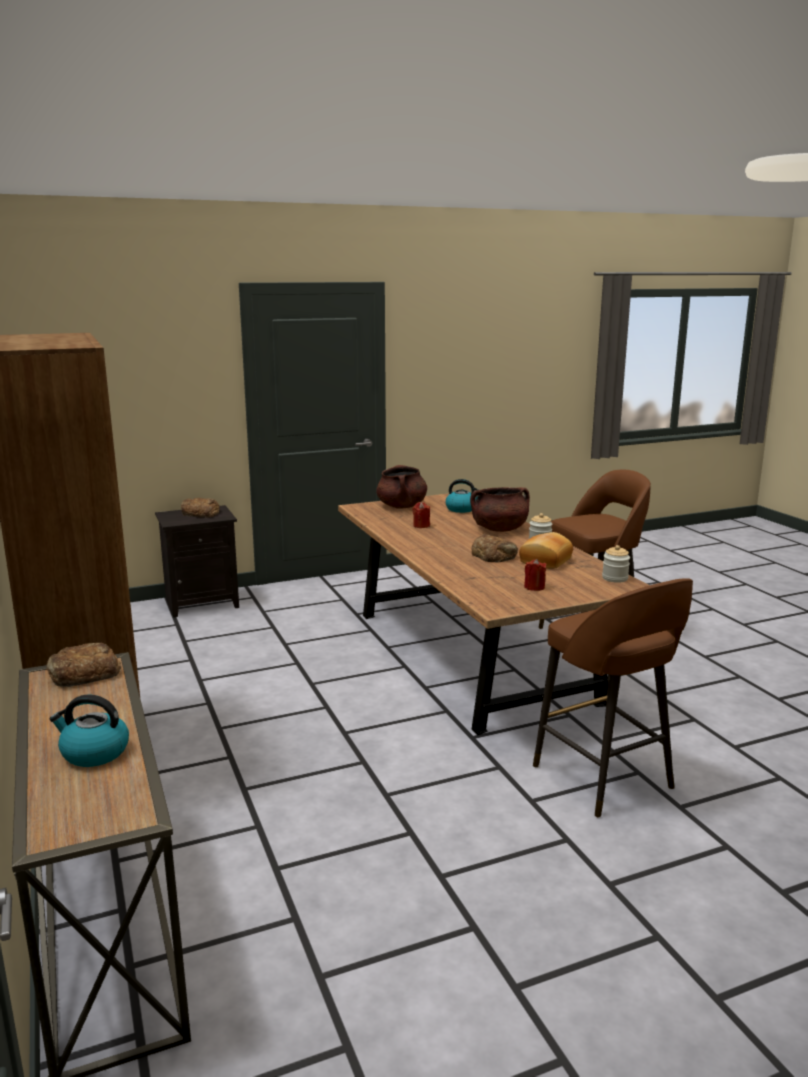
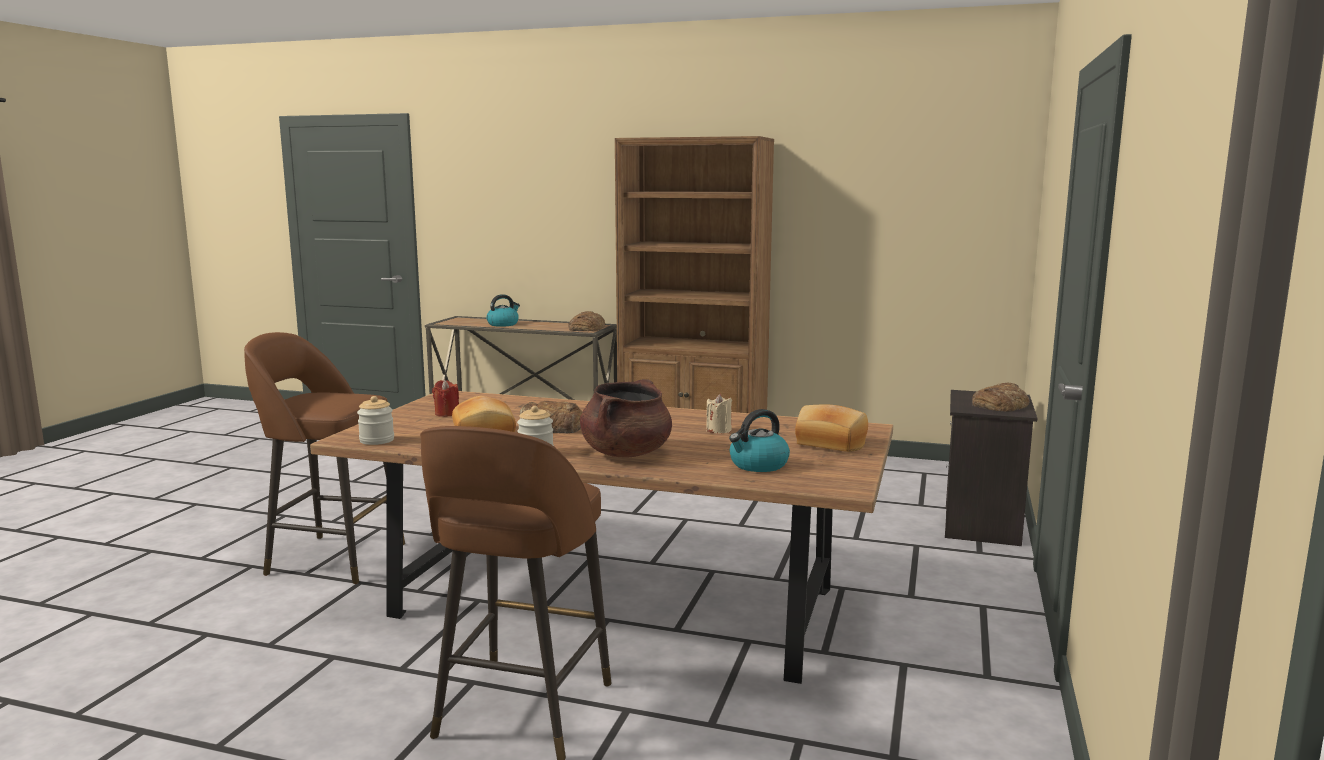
camera: 130 degrees right, 5 degrees down
brown cooking pot [376,465,427,509] -> bread [795,405,868,452]
red candle [413,502,430,528] -> beige candle [706,394,732,433]

